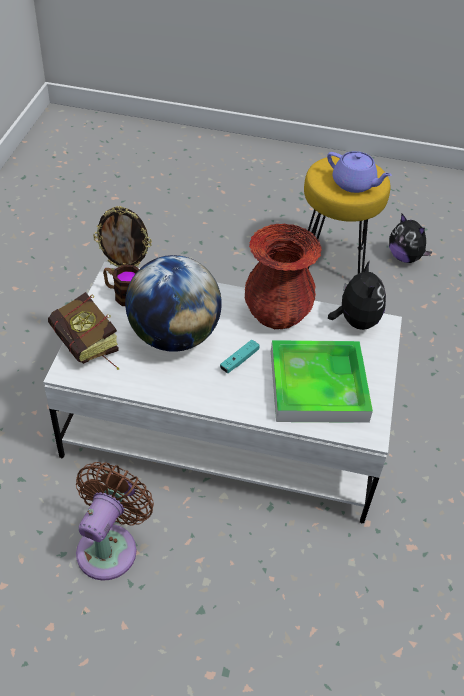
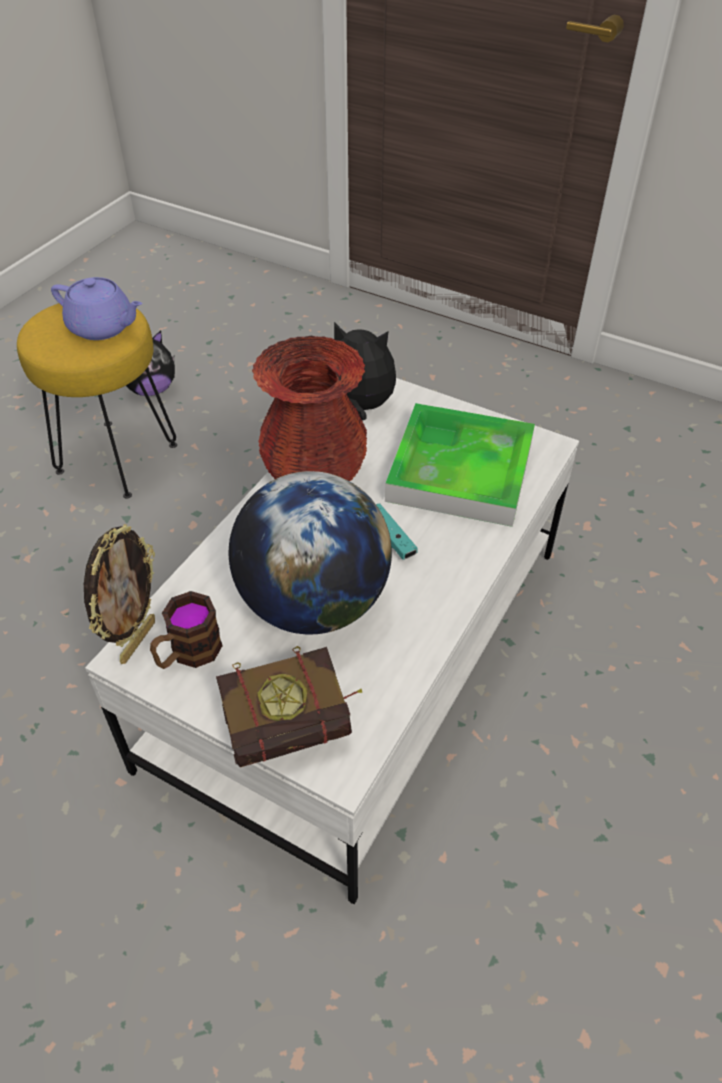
camera: 70 degrees left, 0 degrees up
brown fan [76,462,154,581] -> none
purple teapot [327,151,392,193] -> purple teapot turned 60 degrees clockwise [51,277,143,340]

